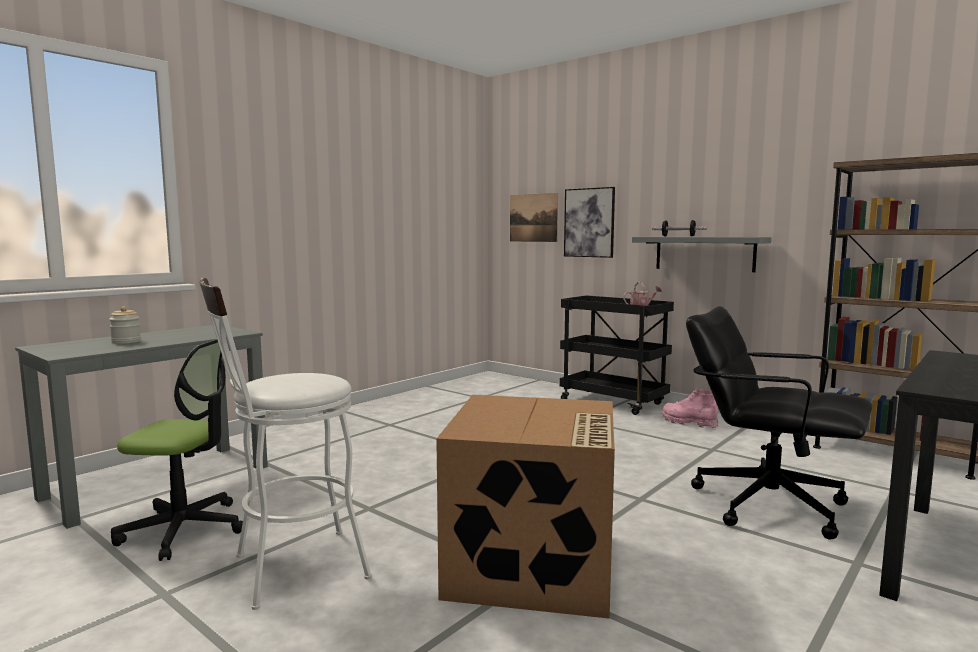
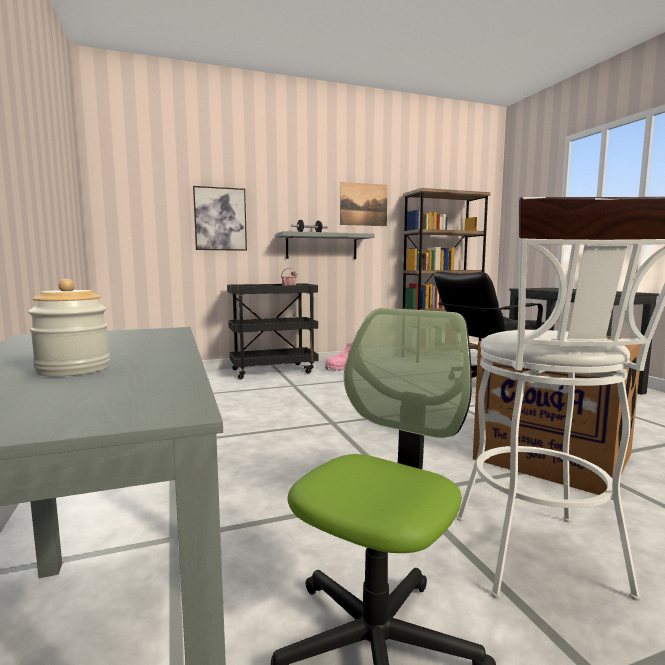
camera: 60 degrees left, 0 degrees up
picture [510,193,558,242] -> picture moved to [340,182,387,226]

